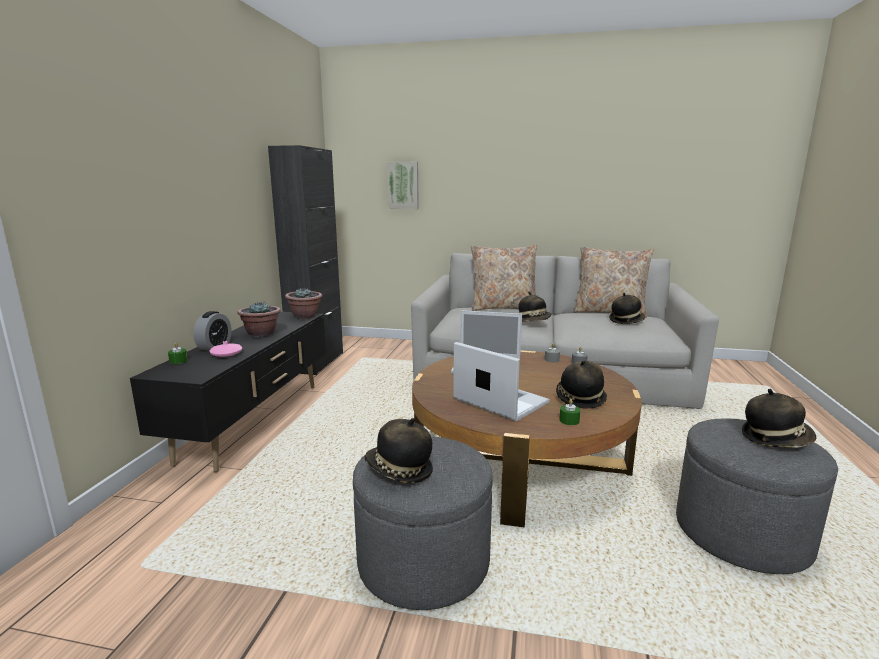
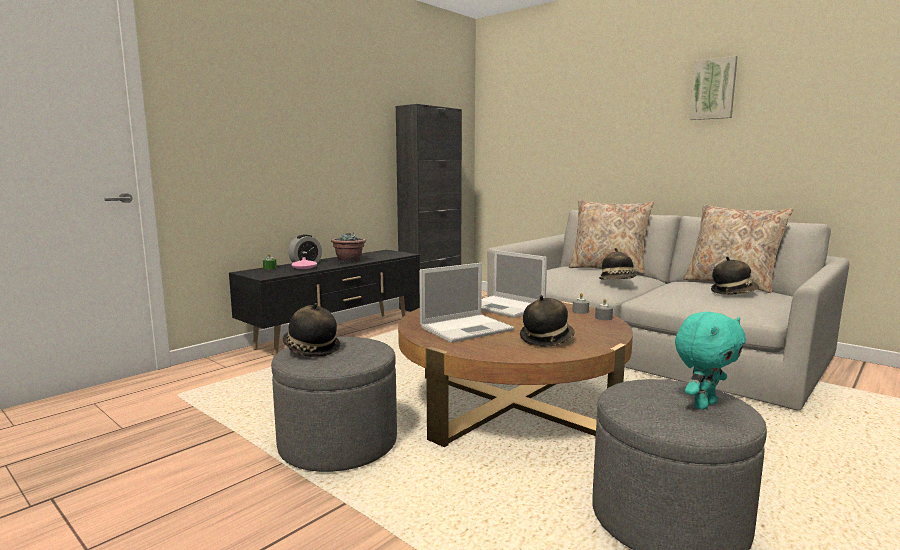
camera: 30 degrees right, 5 degrees down
potted plant [285,288,322,319] -> none
picture [387,162,419,209] -> picture moved to [689,56,737,120]
laptop [453,342,550,421] -> laptop turned 75 degrees clockwise [419,263,514,343]
green candle [559,399,581,425] -> none
hat [742,389,816,448] -> turquoise plush toy [675,312,746,410]

